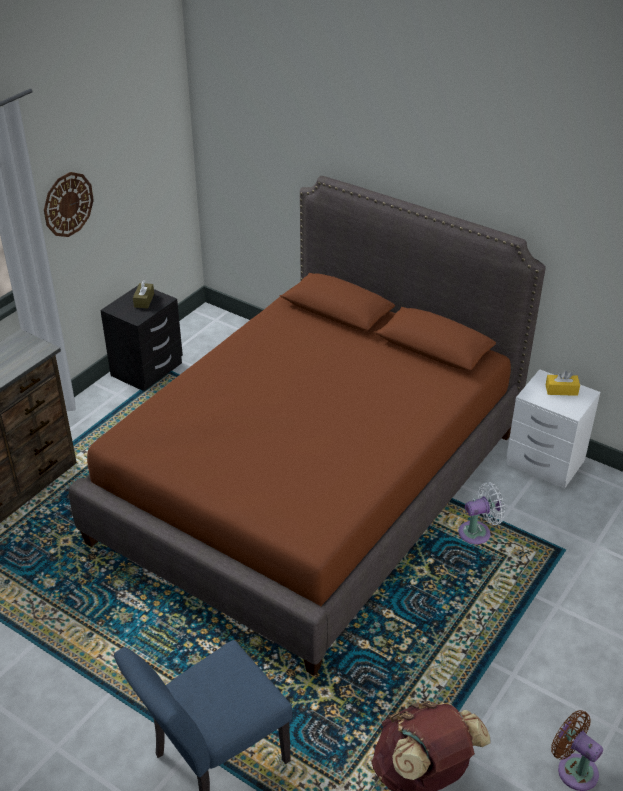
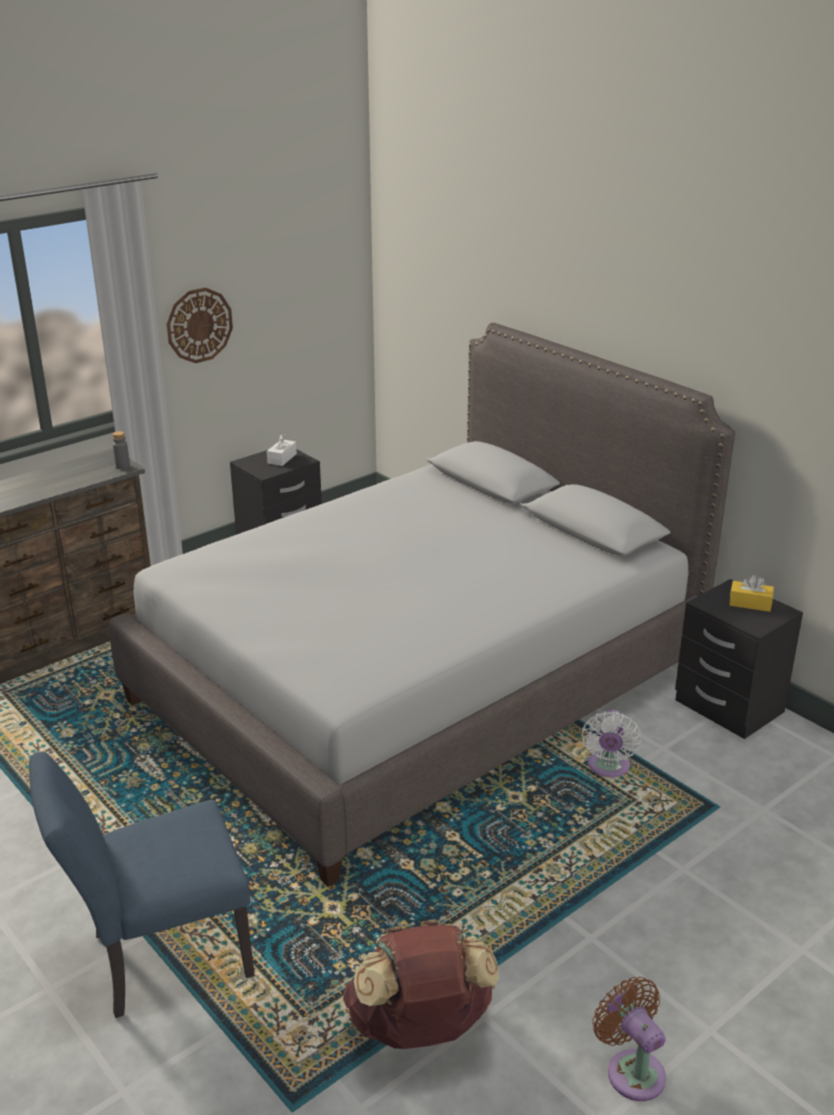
camera: 15 degrees right, 10 degrees down
brown bed [69,176,546,676] -> grey bed [109,323,735,887]
brown tissue box [133,280,154,308] -> white tissue box [267,434,297,466]
white fan [459,482,505,544] -> white fan turned 105 degrees clockwise [582,709,641,777]
white nightstand [506,369,600,489] -> black nightstand [675,579,803,739]
none -> grey bottle [113,431,130,469]

